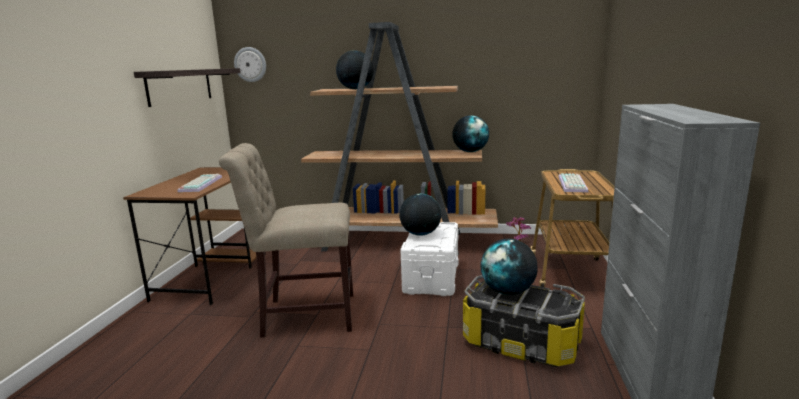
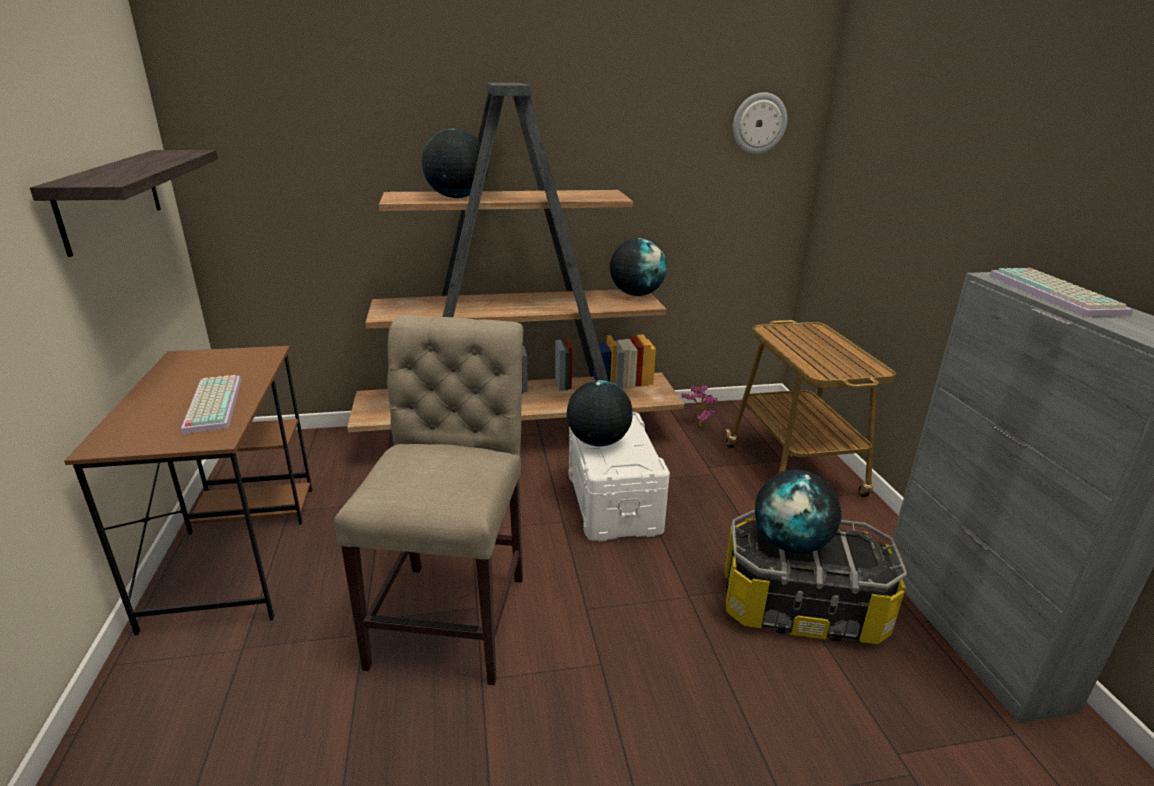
camera: 20 degrees left, 10 degrees up
beige chair [219,143,353,338] -> beige chair turned 120 degrees clockwise [334,315,524,685]
wall clock [234,47,266,82] -> wall clock moved to [733,92,787,154]
keyboard [559,173,589,193] -> keyboard moved to [989,268,1133,317]

